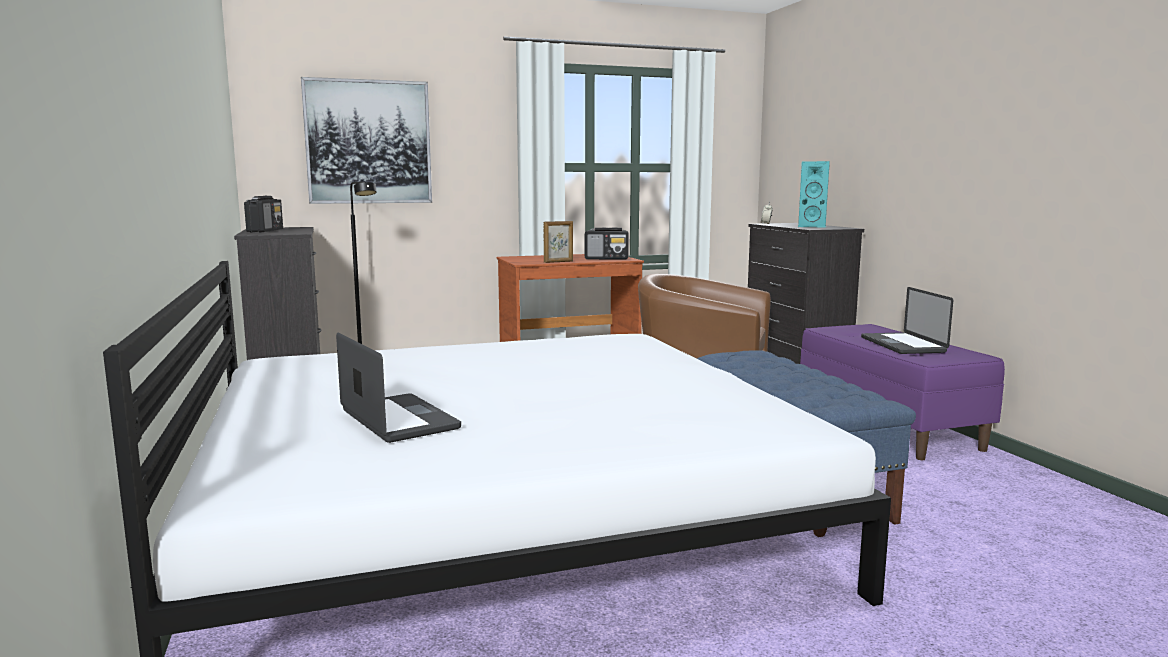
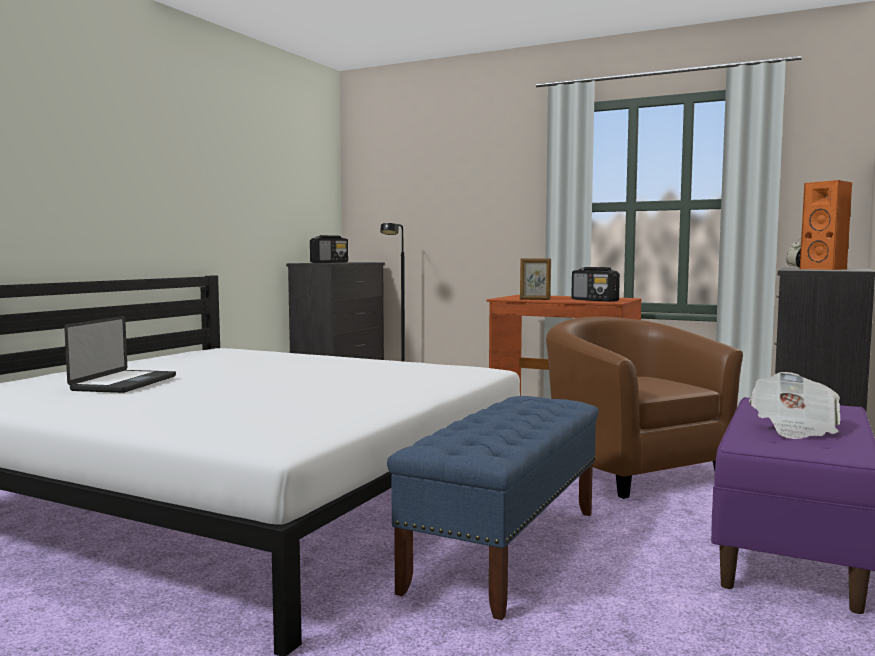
camera: 45 degrees right, 5 degrees down
picture [301,77,432,204] -> none
turquoise speaker [798,161,830,227] -> orange speaker [800,180,852,270]
laptop [861,287,953,354] -> newspaper [749,372,840,439]

